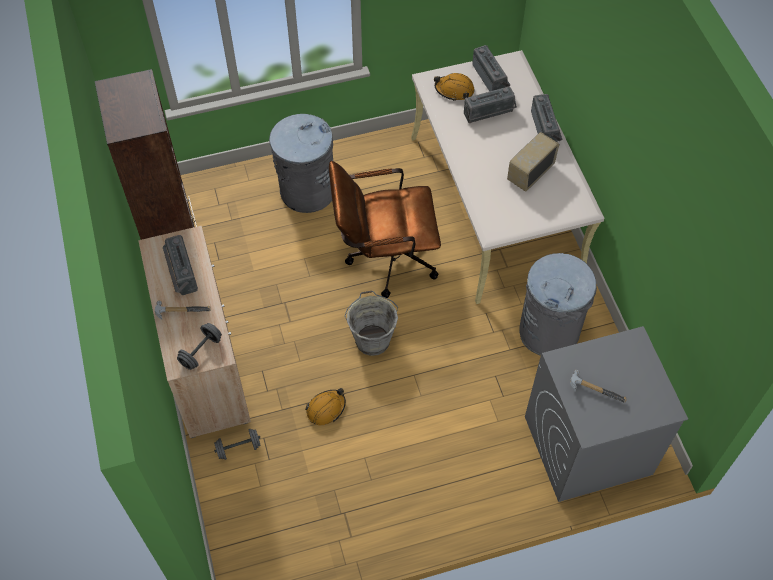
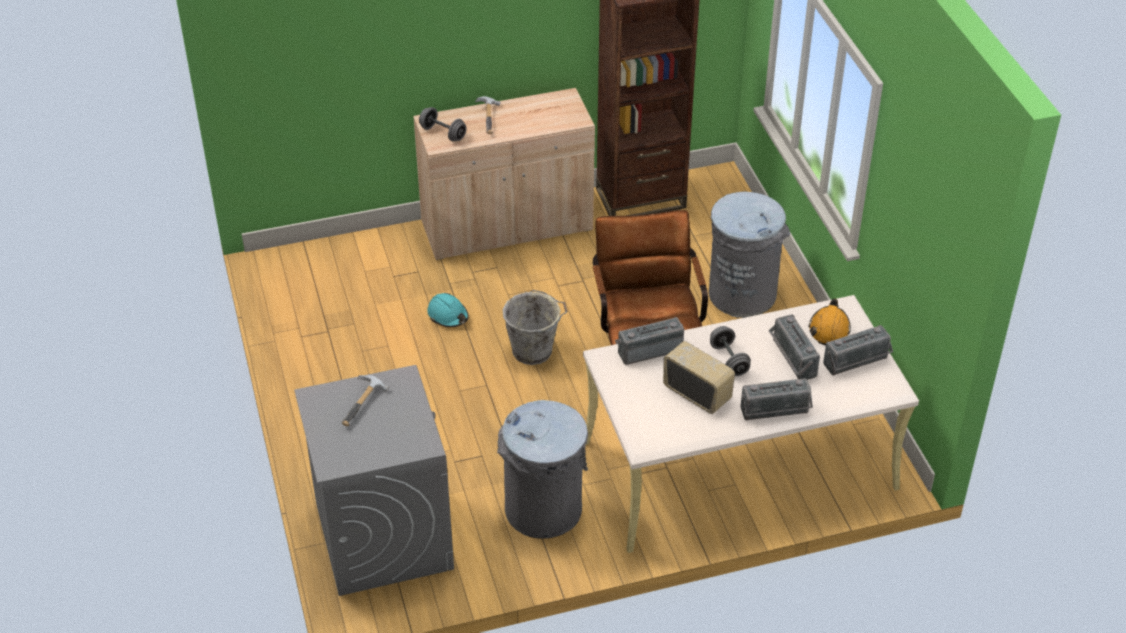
camera: 90 degrees right, 15 degrees down
radio [163,235,198,295] -> radio moved to [615,317,684,365]
grey dumbbell [214,429,261,460] -> grey dumbbell moved to [710,326,751,376]
orange hard hat [305,388,346,425] -> turquoise hard hat [427,293,469,327]

